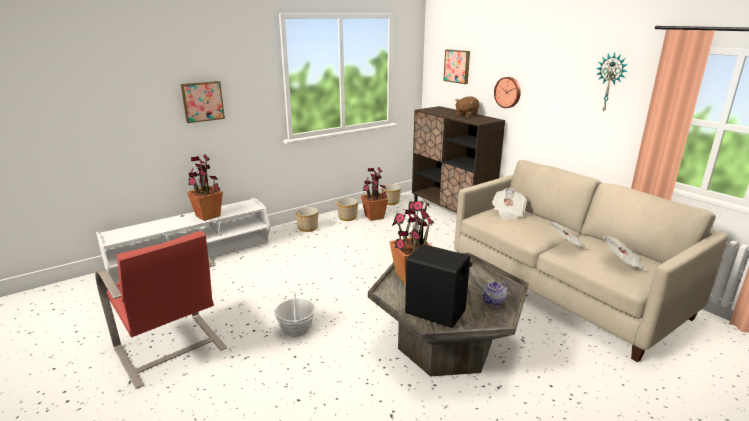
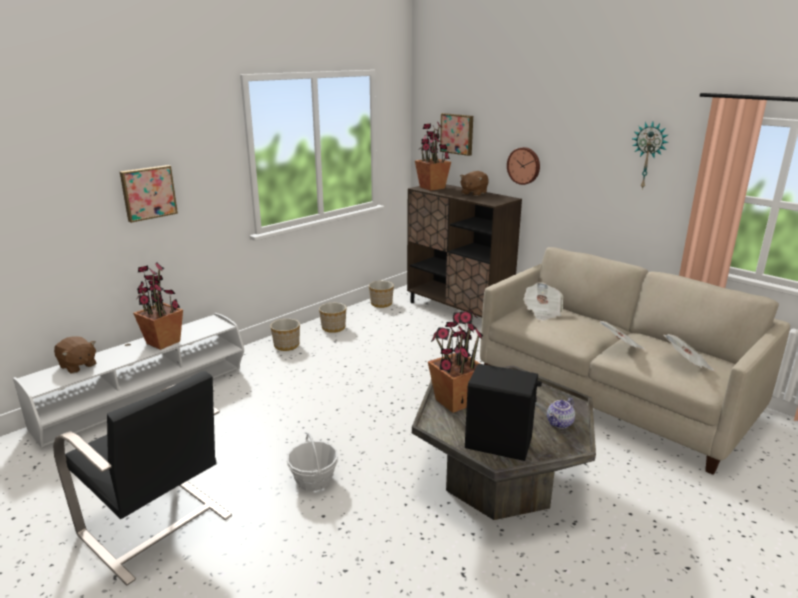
camera: 10 degrees left, 0 degrees up
red armchair [95,231,227,389] -> black armchair [53,371,232,586]
potted plant [361,167,388,221] -> potted plant moved to [415,122,451,191]
none -> brown plush toy [54,337,96,374]

